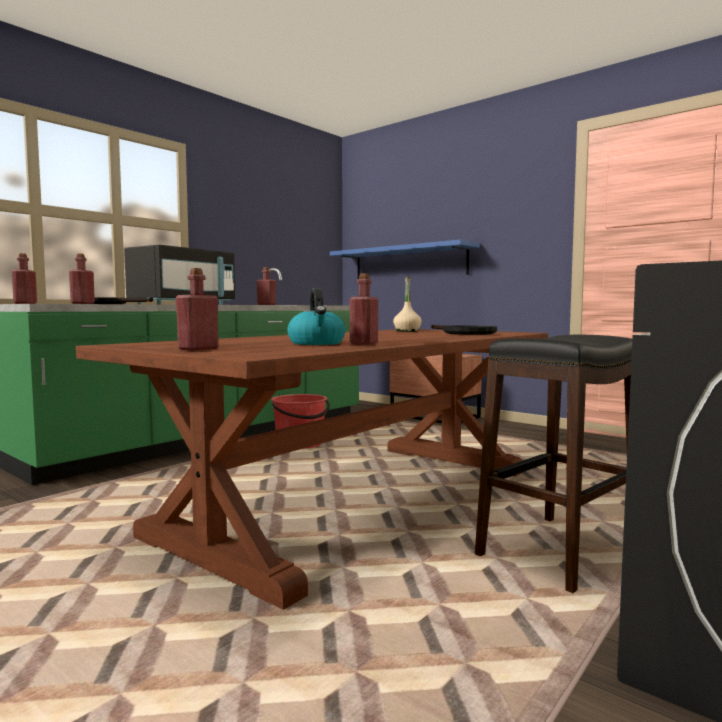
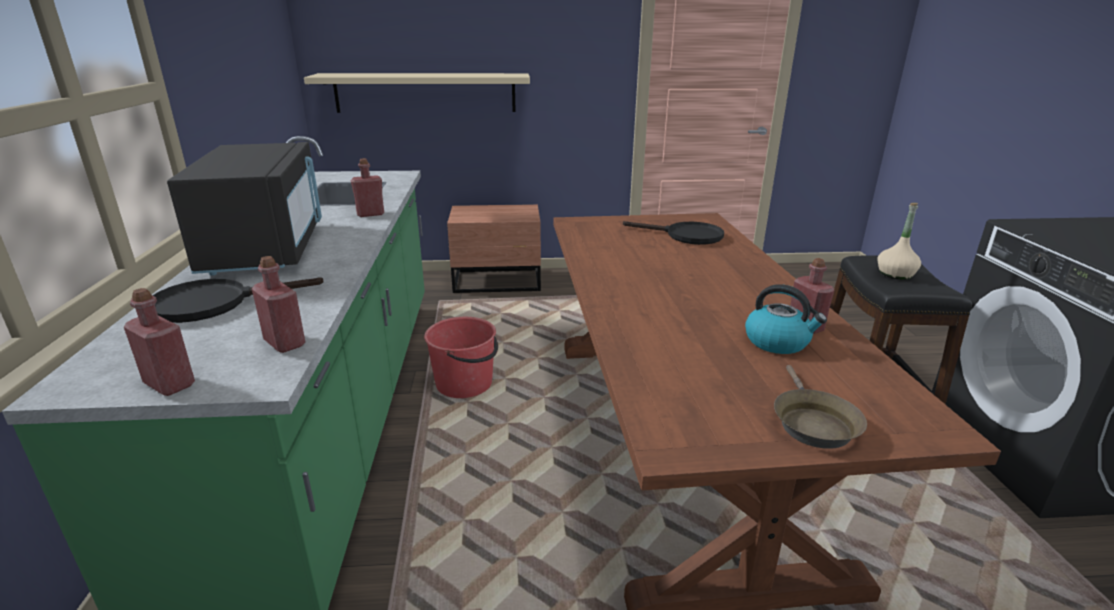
camera: 45 degrees left, 20 degrees up
red bottle [176,268,219,350] -> brown frying pan [774,365,867,449]
blue shelf [330,240,480,279] -> beige shelf [304,73,530,113]
beige bottle [393,277,422,332] -> beige bottle moved to [877,203,921,280]

